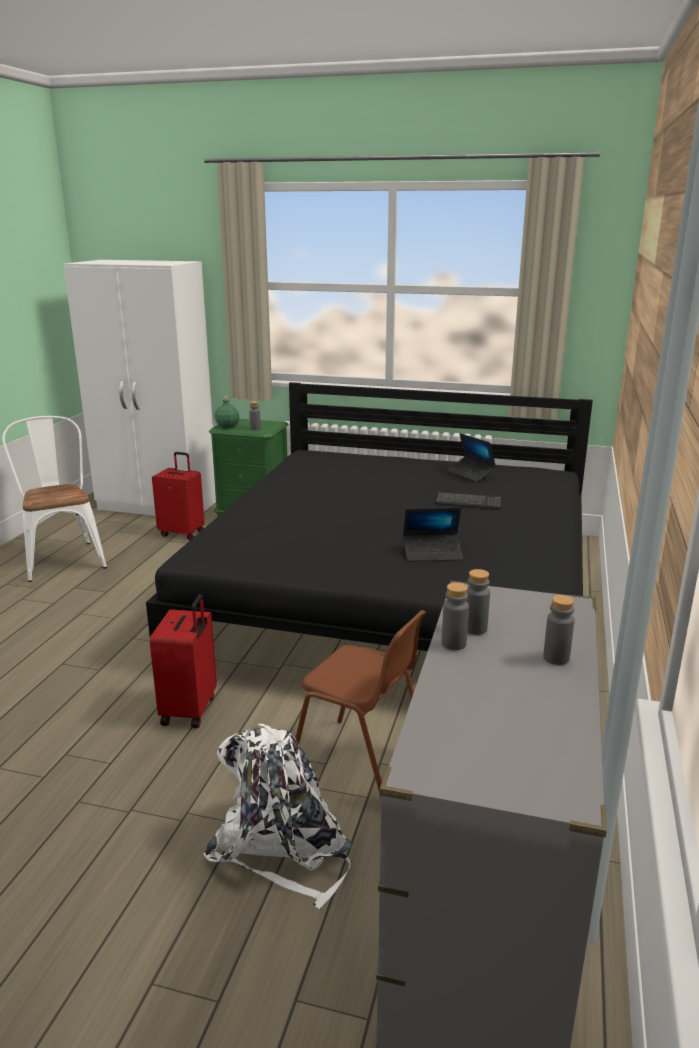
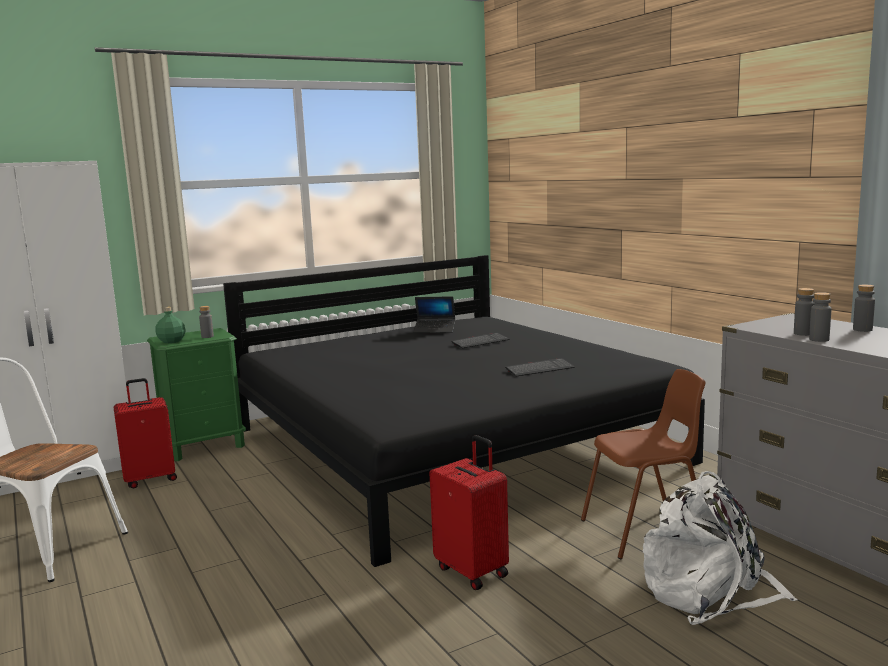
camera: 45 degrees left, 10 degrees down
laptop [403,508,463,562] -> keyboard [505,358,575,377]

